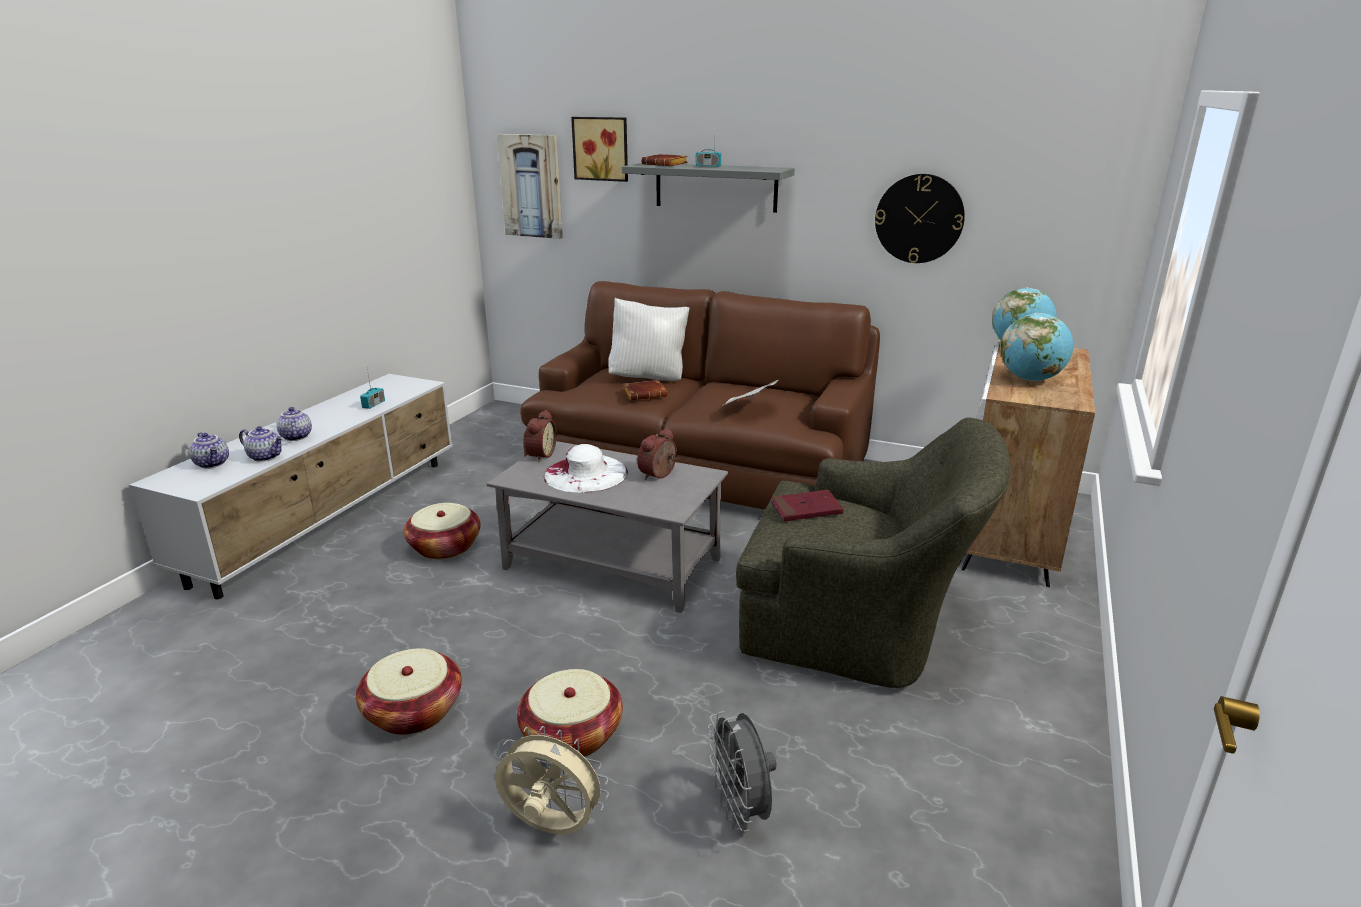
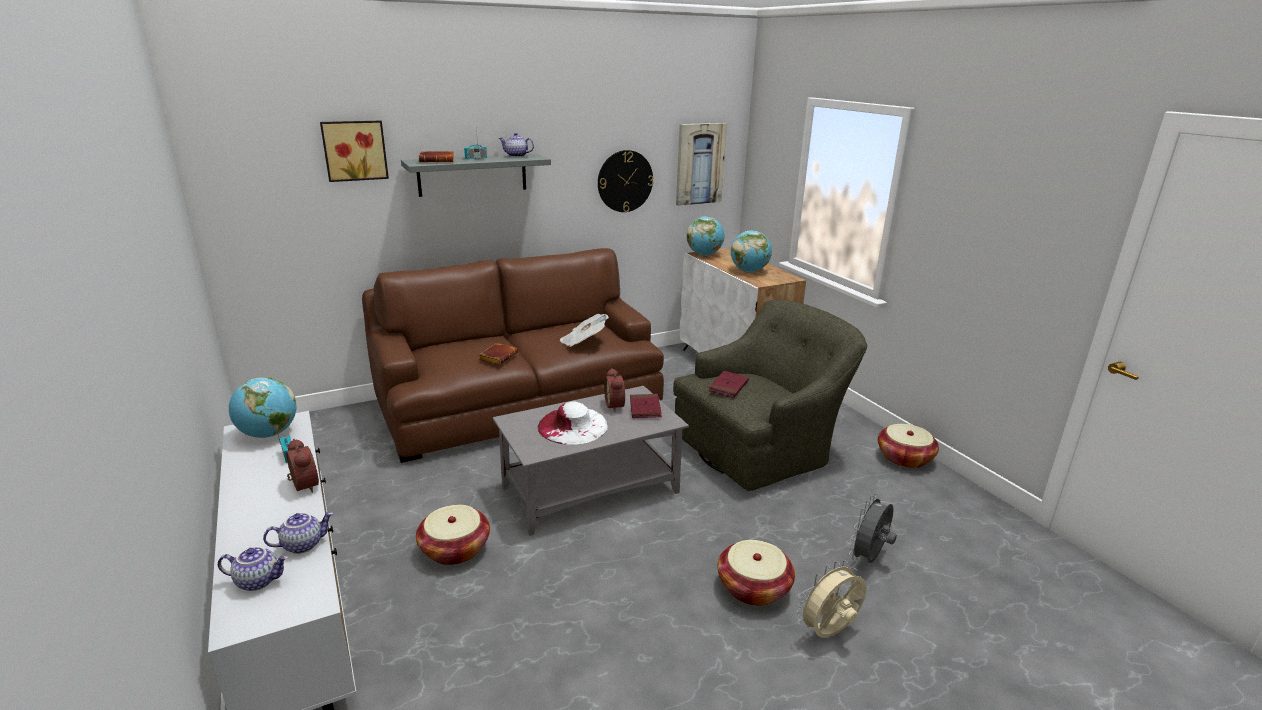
camera: 50 degrees left, 0 degrees up
teapot [276,407,312,441] -> teapot moved to [499,133,534,157]
basket [356,648,462,735] -> basket moved to [878,424,939,468]
picture [497,134,563,239] -> picture moved to [676,123,727,206]
alarm clock [524,410,557,462] -> alarm clock moved to [286,439,319,493]
white pillow [608,298,689,381] -> none
grey fan [708,711,777,832] -> grey fan turned 105 degrees clockwise [849,493,897,563]
none -> globe [229,377,296,438]
none -> red book [630,394,662,418]

